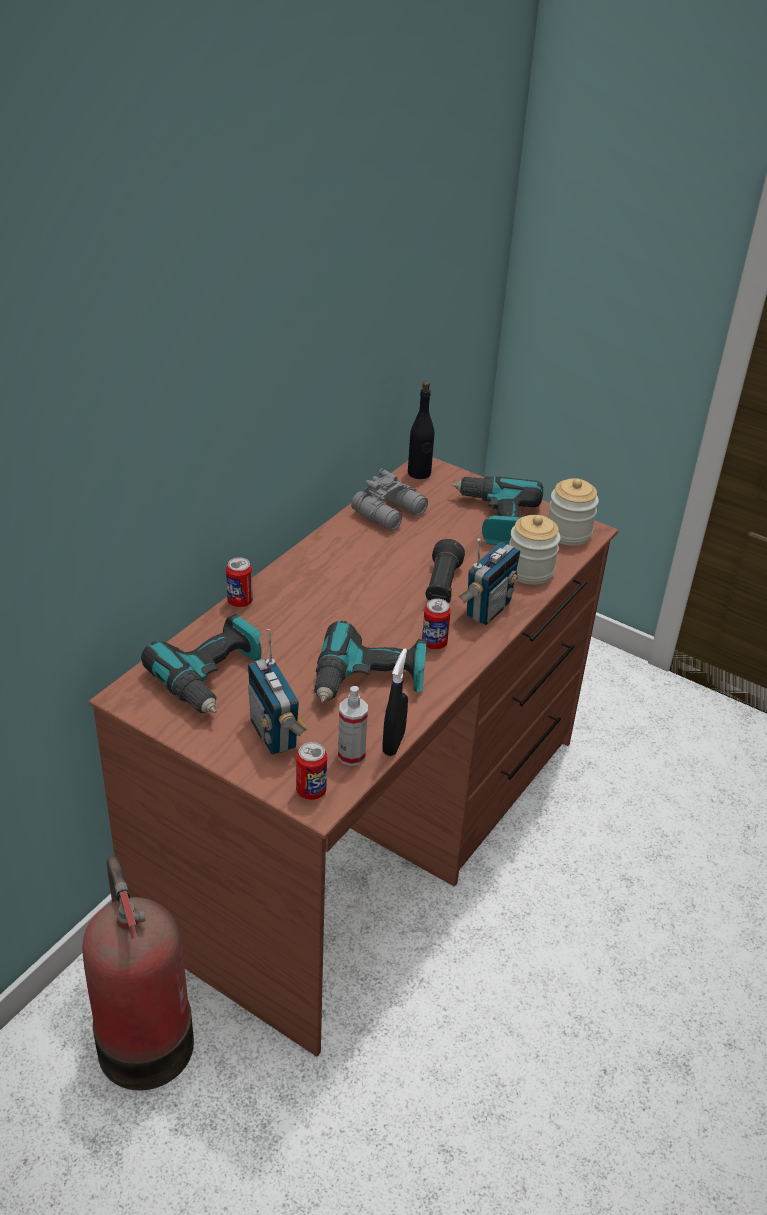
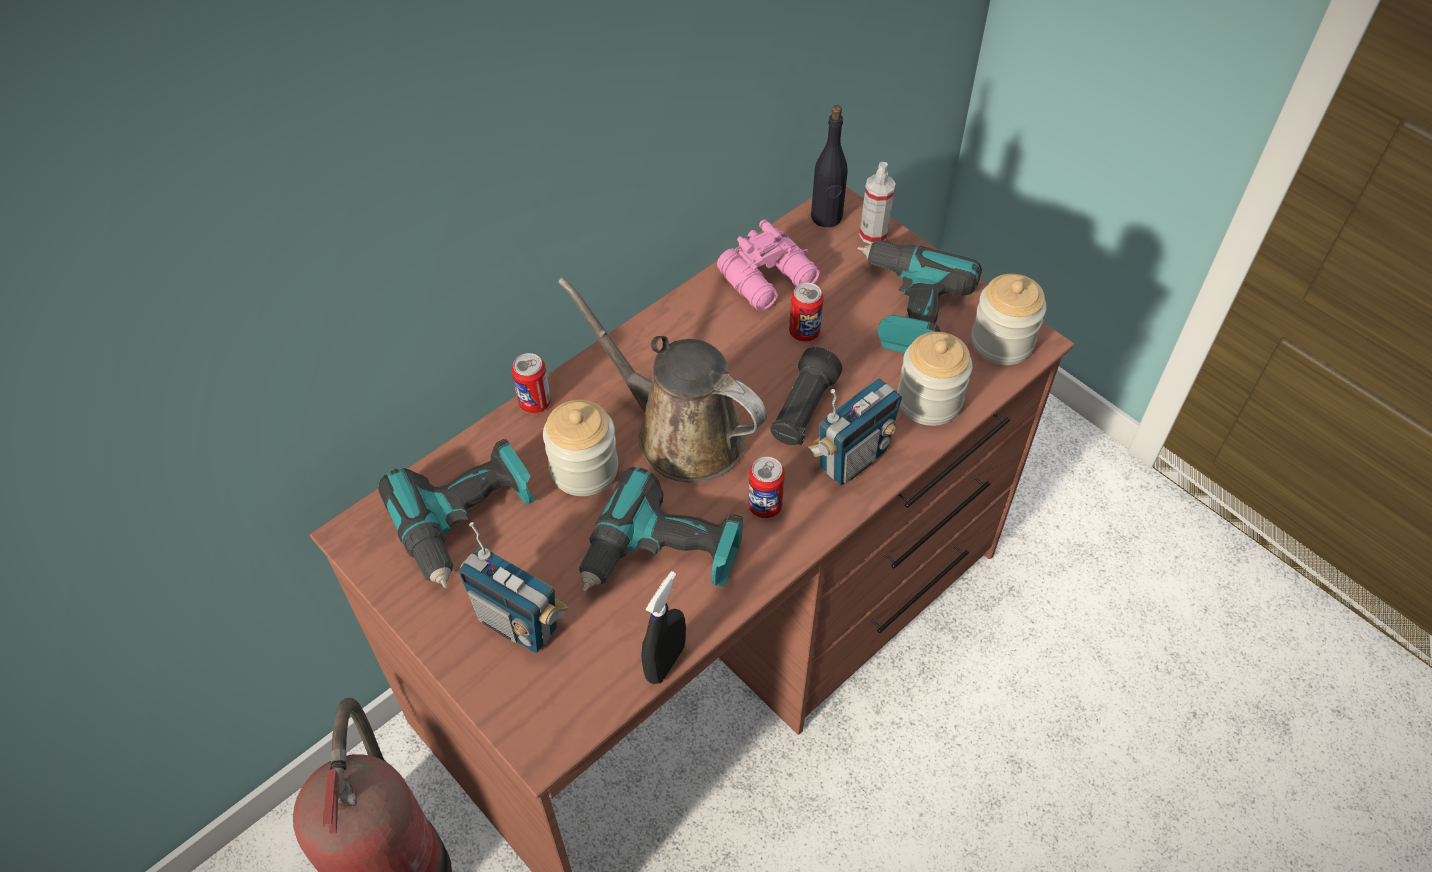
camera: 15 degrees right, 15 degrees up
radio [248,629,307,754] -> radio turned 45 degrees counterclockwise [458,522,568,653]
can [296,742,327,800] -> can moved to [789,283,824,342]
spray bottle [338,686,368,766] -> spray bottle moved to [859,162,896,244]
grey binoculars [351,469,428,531] -> pink binoculars [717,219,820,311]
none -> jar [543,400,618,496]
none -> brown watering can [558,277,767,482]

